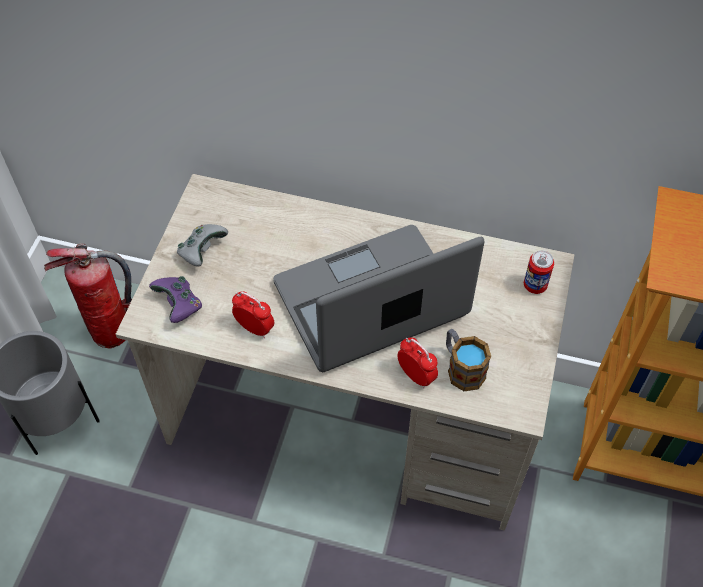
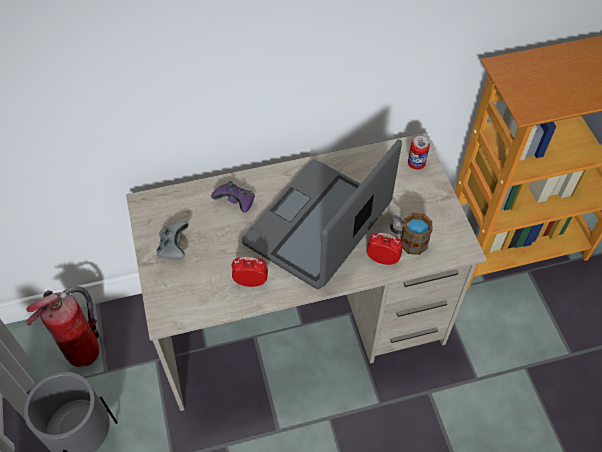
camera: 30 degrees left, 0 degrees up
purple game controller [149,276,202,323] -> purple game controller moved to [211,181,255,213]

